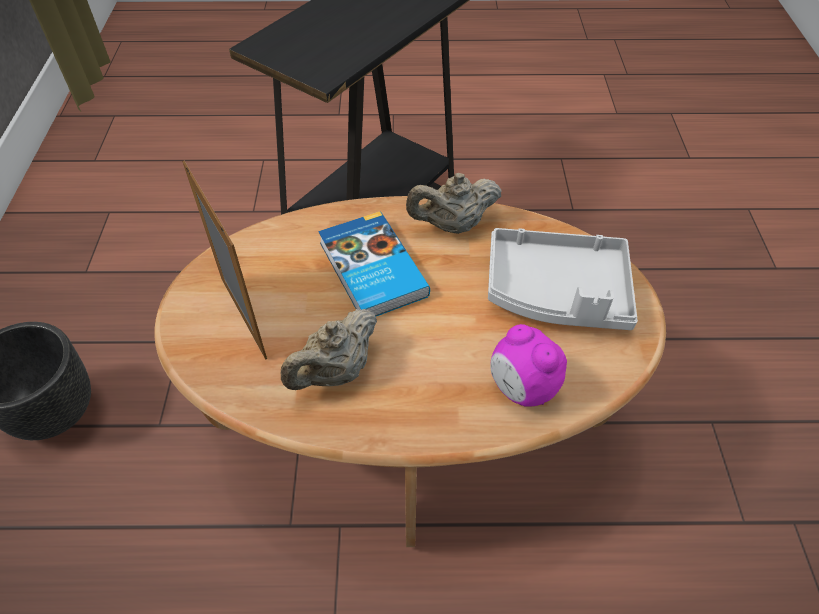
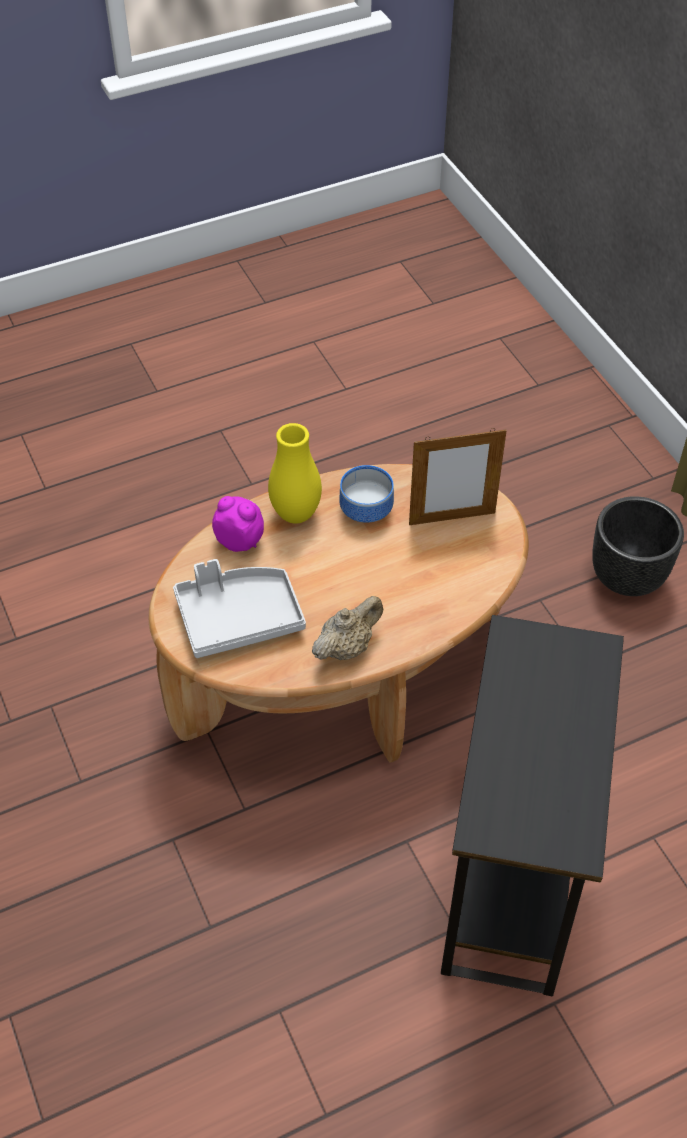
camera: 155 degrees right, 0 degrees up
picture frame [182,161,267,360] -> picture frame turned 45 degrees counterclockwise [409,428,507,525]
beige teapot [281,309,377,390] -> bowl [339,465,394,523]
book [318,212,430,317] -> none
none -> yellow vase [268,423,322,524]

